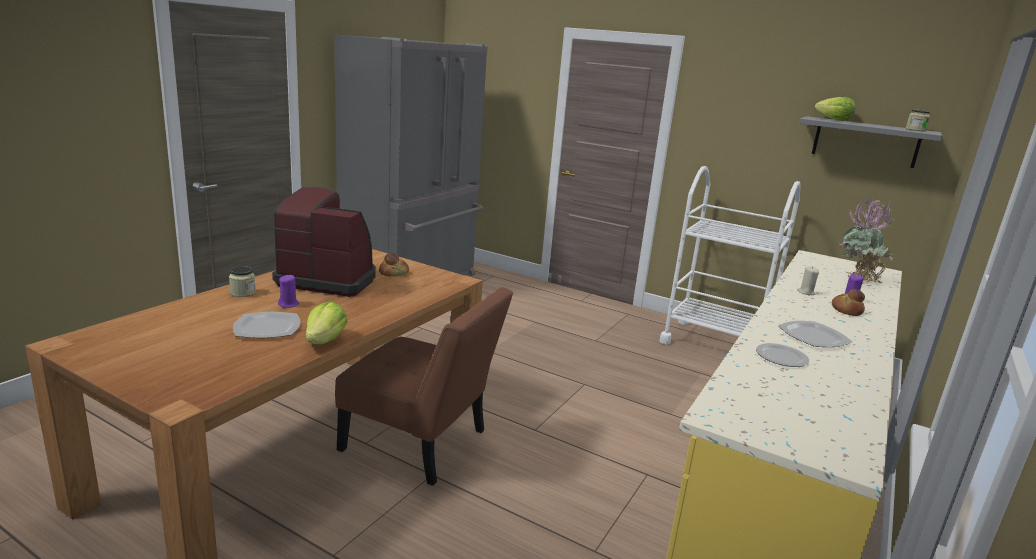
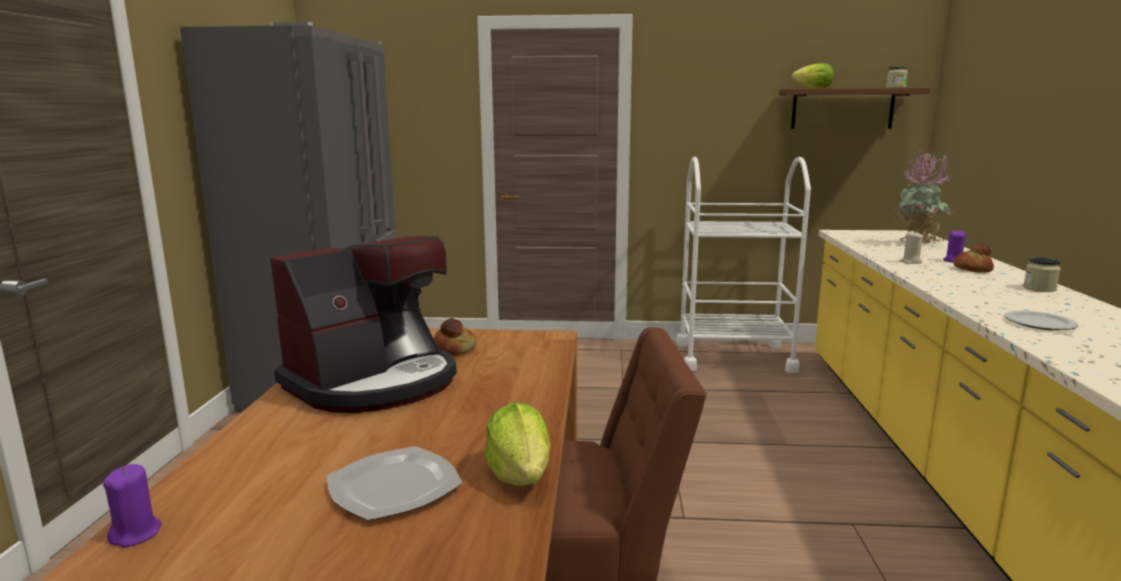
camera: 25 degrees left, 5 degrees down
jar [229,266,256,297] -> jar moved to [1023,257,1061,292]
coffee machine [272,187,376,297] -> coffee machine turned 150 degrees clockwise [270,236,457,413]
purple candle [278,275,299,308] -> purple candle moved to [103,464,161,547]
plate [778,321,852,347] -> none
grey shelf [799,116,942,168] -> brown shelf [779,88,930,129]

